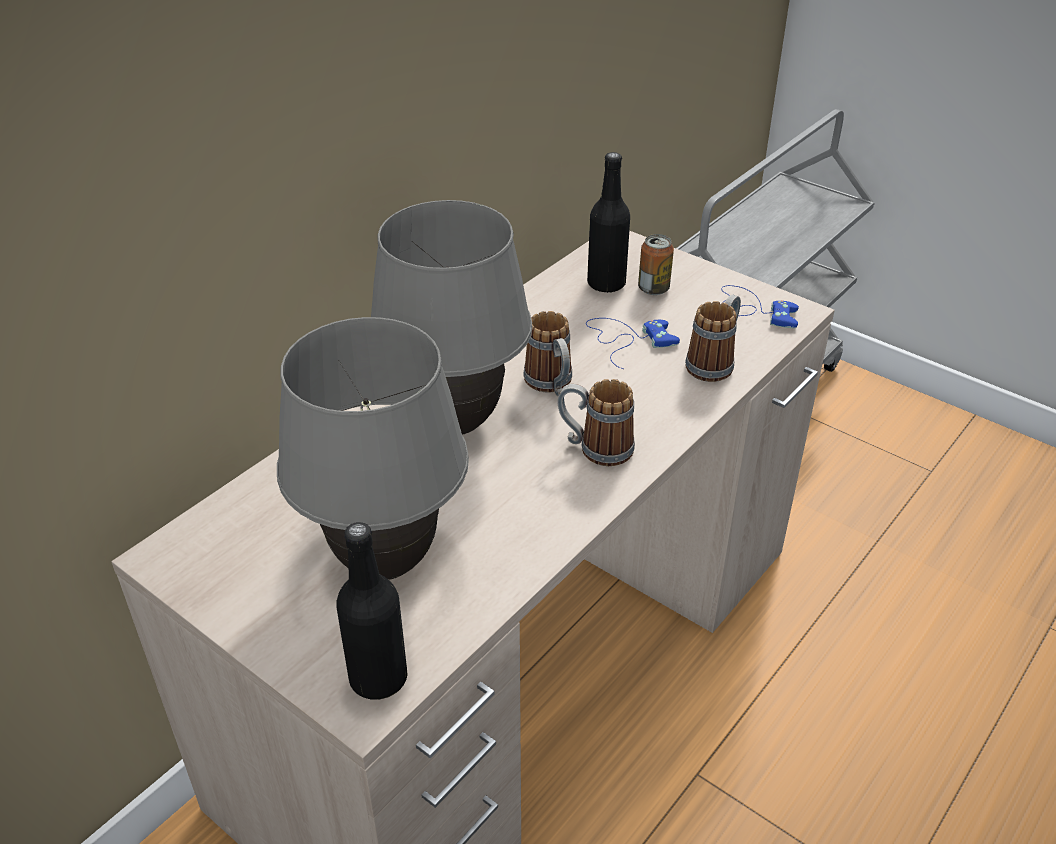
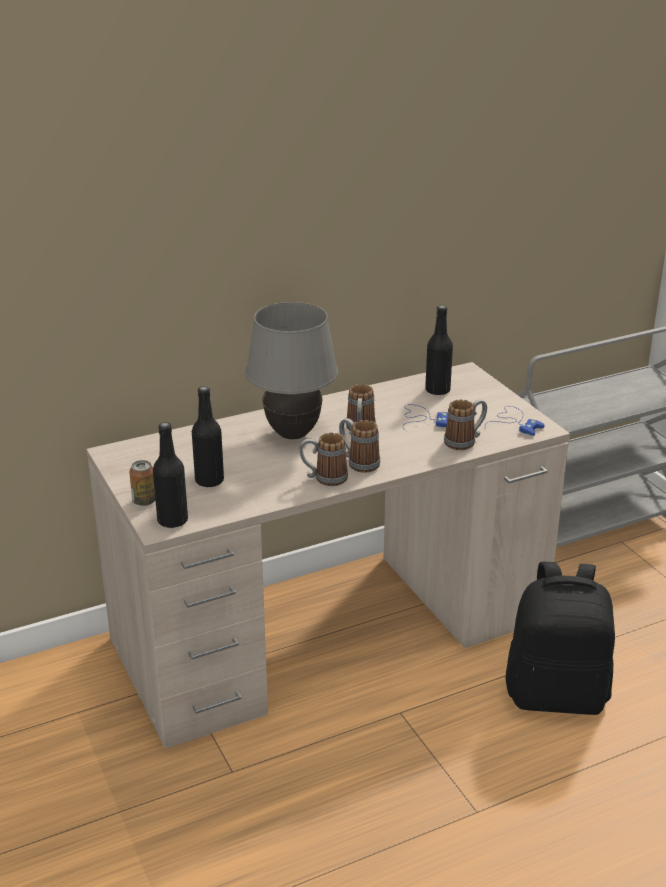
camera: 25 degrees right, 10 degrees down
grey table lamp [277,317,469,580] -> black bottle [192,386,224,487]
can [638,234,674,295] -> can moved to [129,460,155,506]
none -> mug [300,432,348,486]
none -> black backpack [506,562,615,715]

